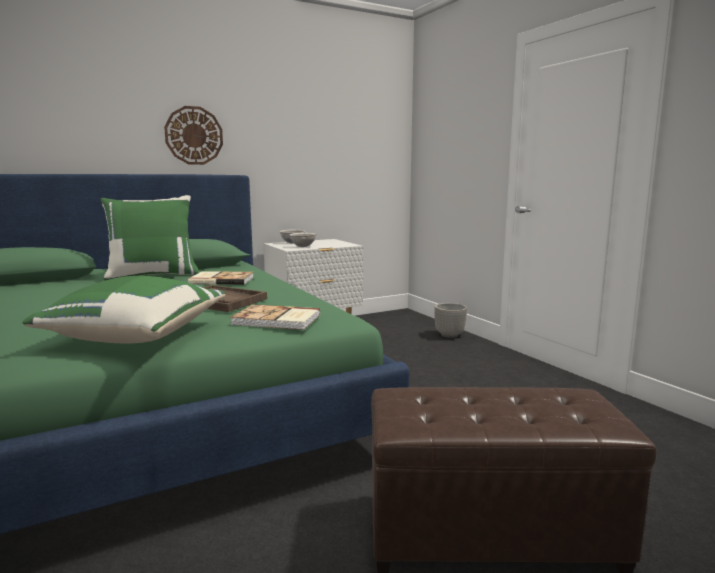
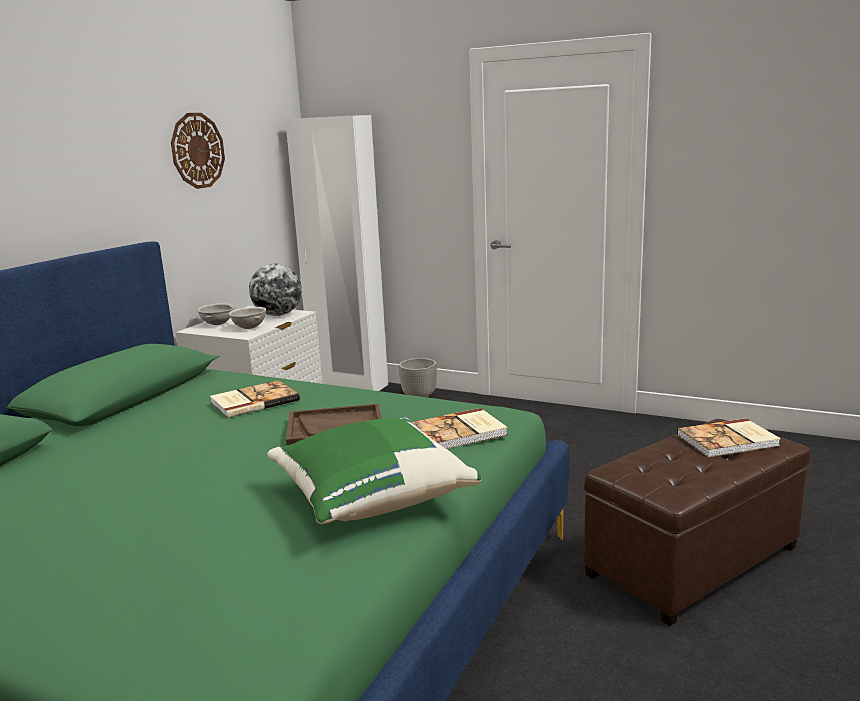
camera: 35 degrees left, 5 degrees up
green pillow [100,195,200,280] -> none
wall clock [164,106,223,165] -> wall clock moved to [171,113,225,189]
none -> globe [249,264,302,316]
none -> white wardrobe [285,115,388,391]
none -> book [677,418,781,457]

